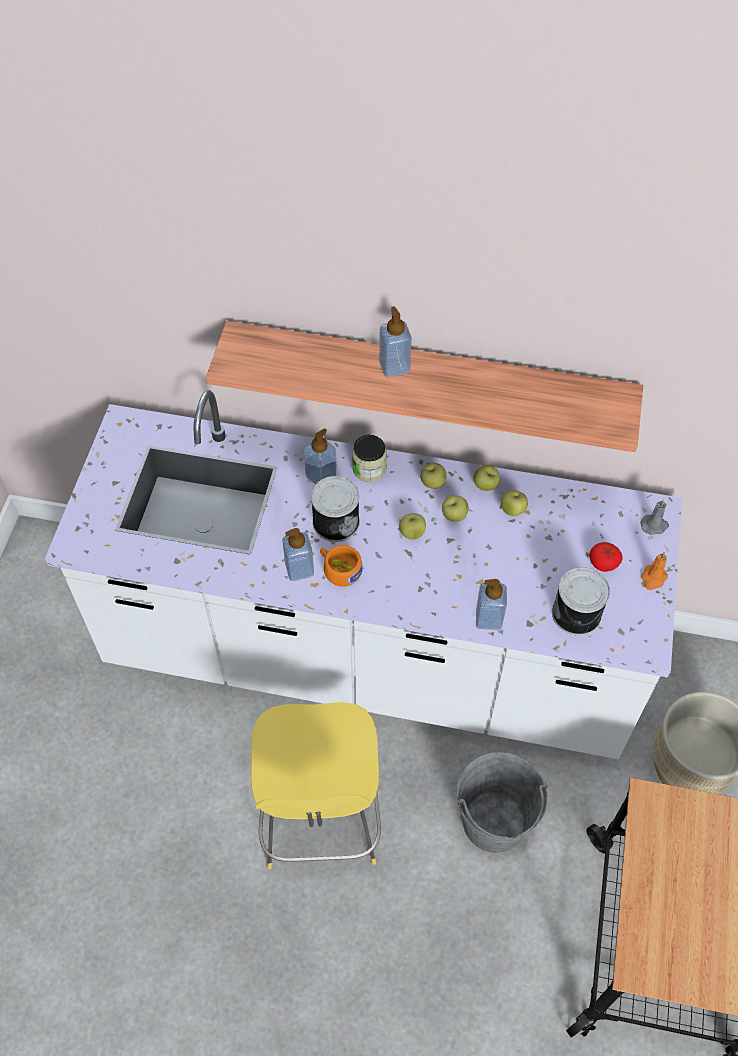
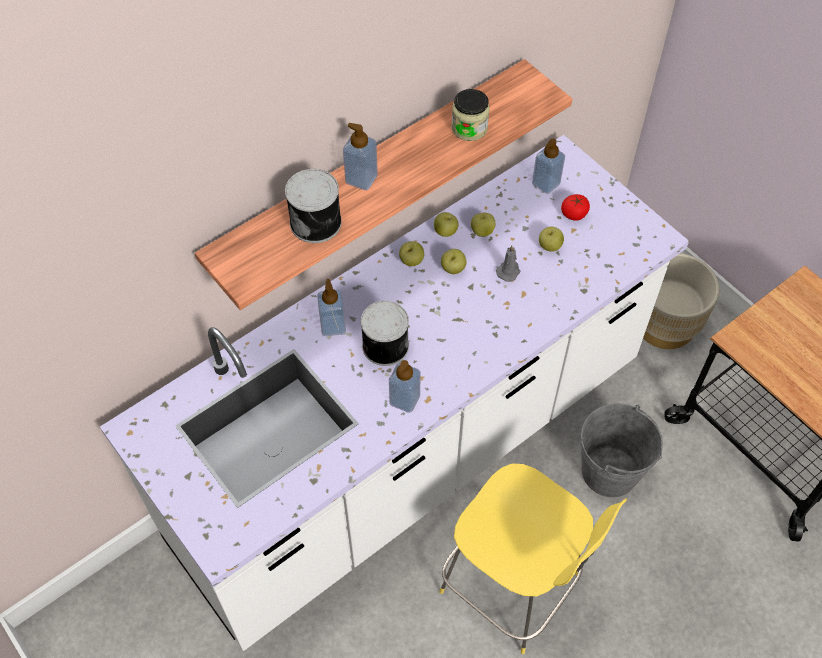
camera: 50 degrees left, 0 degrees up
orange cup [320,545,363,587] -> none
jar [352,435,387,482] -> jar moved to [451,89,490,141]
apple [399,513,426,540] -> apple moved to [539,226,564,252]
soap dispenser [476,579,507,630] -> soap dispenser moved to [532,139,565,194]
can [552,567,610,636] -> can moved to [285,169,342,243]
grey candle [640,499,669,535] -> grey candle moved to [496,246,520,282]
orange candle [641,552,668,590] -> none

